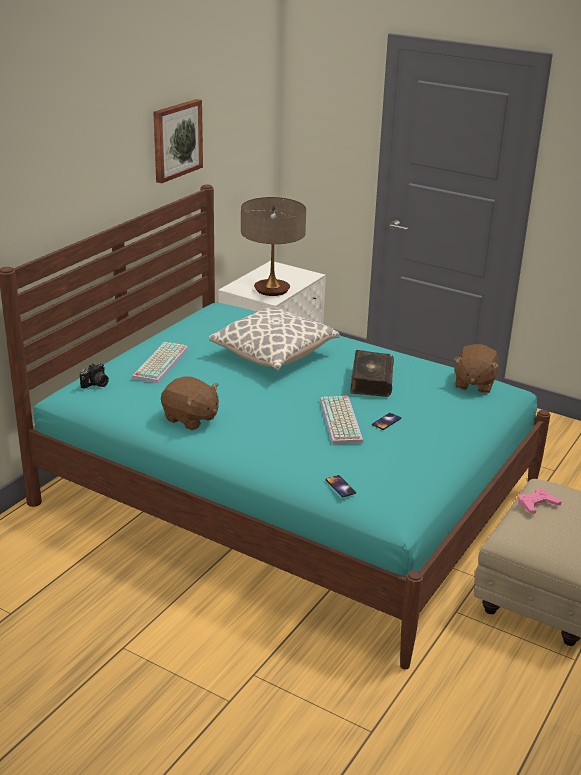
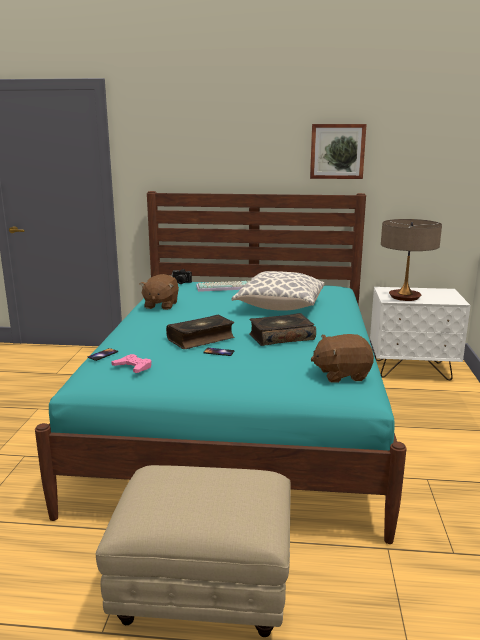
camera: 65 degrees right, 10 degrees down
keyboard [320,396,363,445] -> book [166,315,234,349]
pink game controller [518,489,562,514] -> pink game controller moved to [111,354,152,373]

